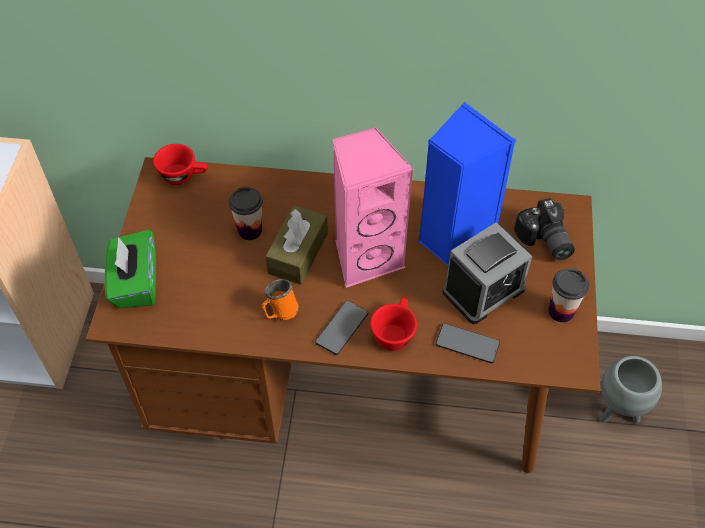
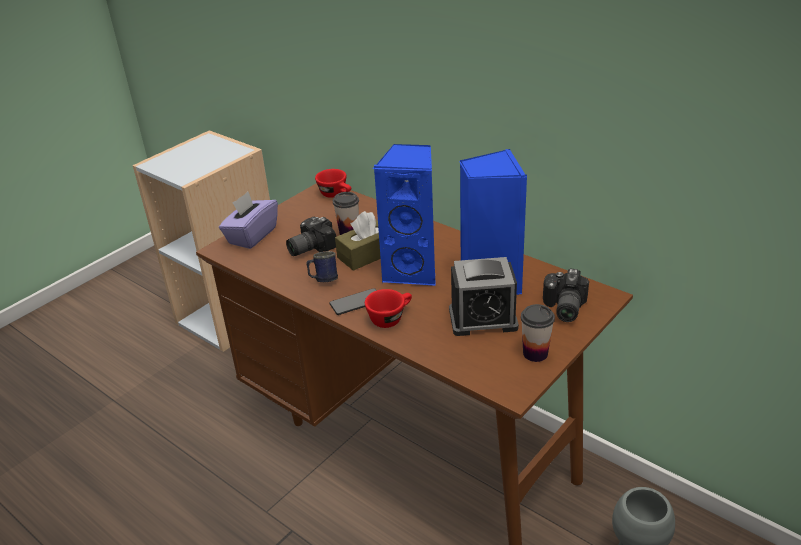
camera: 35 degrees right, 20 degrees down
green tissue box [105,229,156,308] -> purple tissue box [219,192,278,249]
orange mug [261,279,299,321] -> blue mug [306,251,338,282]
pink speaker [332,127,414,288] -> blue speaker [373,144,436,286]
phone [436,323,500,363] -> none
none -> camera [286,216,336,256]

